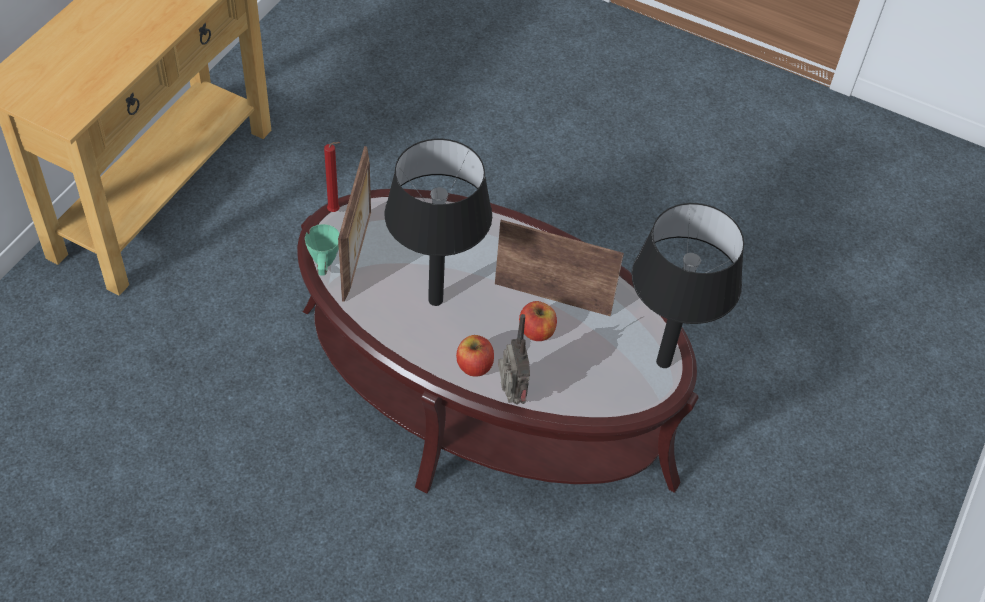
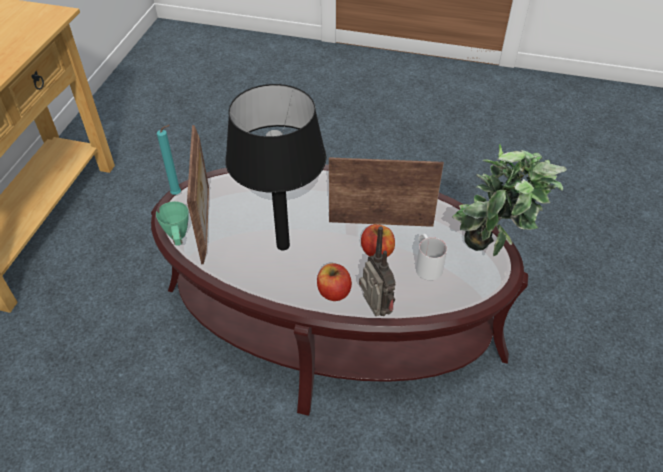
camera: 10 degrees left, 5 degrees down
red candle [324,142,340,212] -> turquoise candle [157,125,181,195]
black table lamp [632,203,744,368] -> potted plant [452,145,567,256]
none -> white mug [416,234,447,280]

